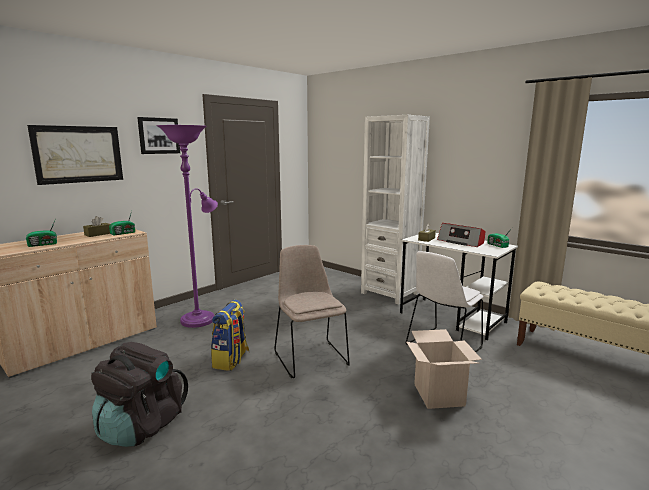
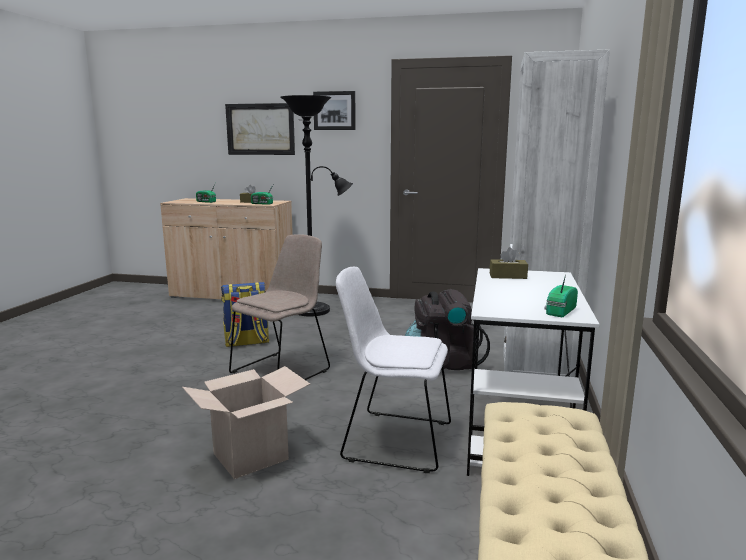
camera: 60 degrees right, 0 degrees up
black backpack [91,342,188,447] -> black backpack moved to [405,289,490,370]
purple floor lamp [156,125,218,328] -> black floor lamp [281,95,353,317]
radio [437,223,485,247] -> none

